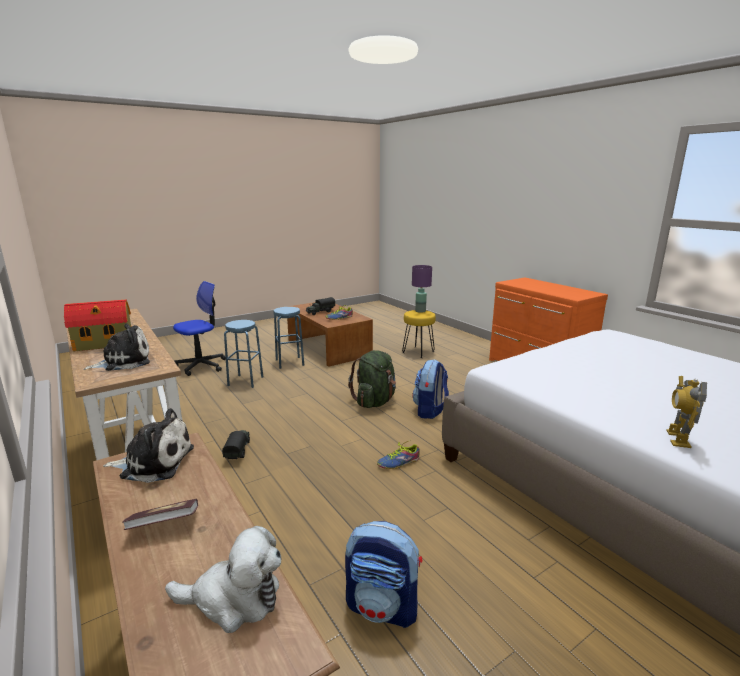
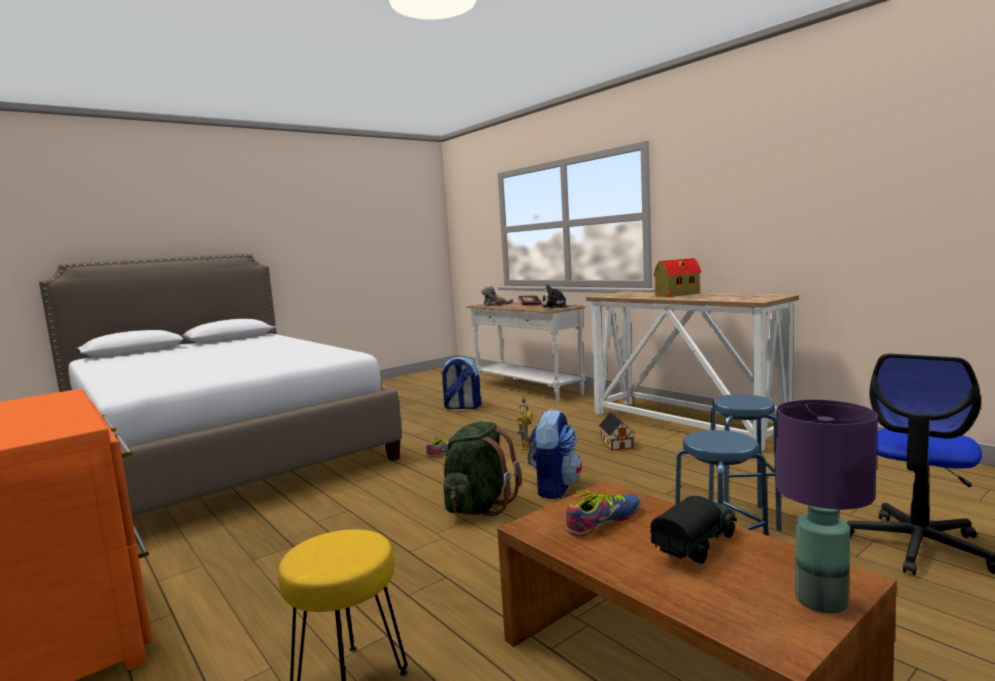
camera: 175 degrees right, 10 degrees down
plush toy [83,323,150,371] -> none
toy truck [222,430,250,460] -> toy house [599,411,634,451]
purple table lamp [412,265,432,313] -> purple table lamp moved to [776,400,878,614]
backpack [412,360,449,419] -> backpack moved to [528,409,582,499]
toy robot [666,376,707,448] -> toy robot moved to [517,397,533,450]

